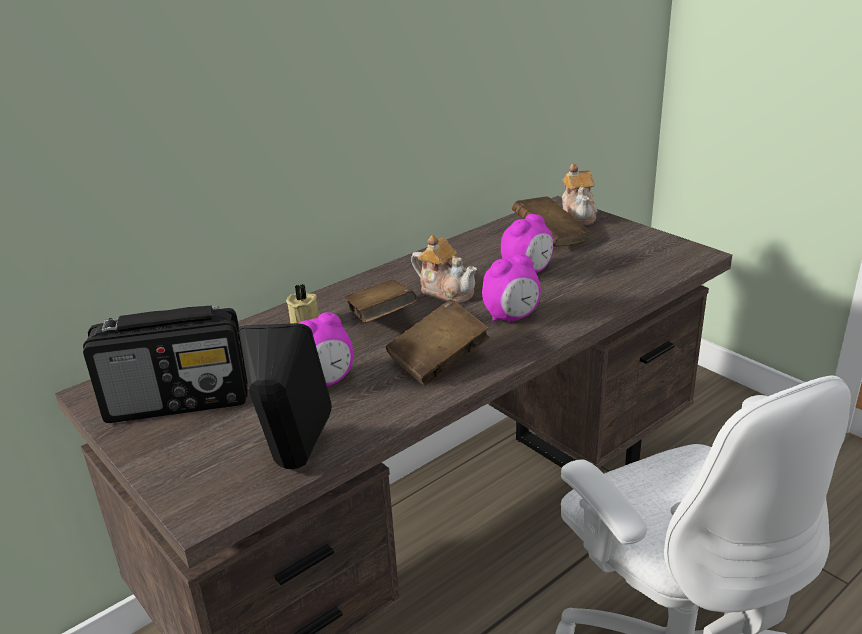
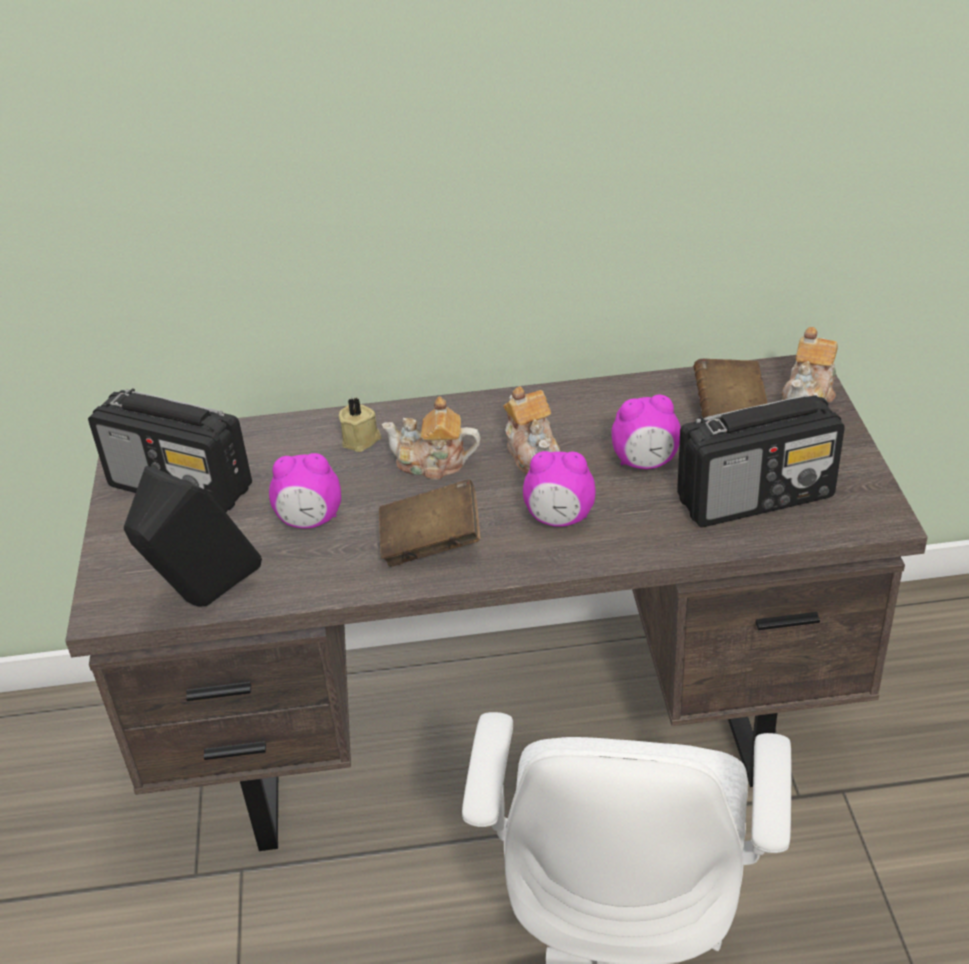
camera: 35 degrees right, 10 degrees up
brown book [344,280,417,323] -> teapot [382,397,481,480]
none -> radio [677,395,845,527]

